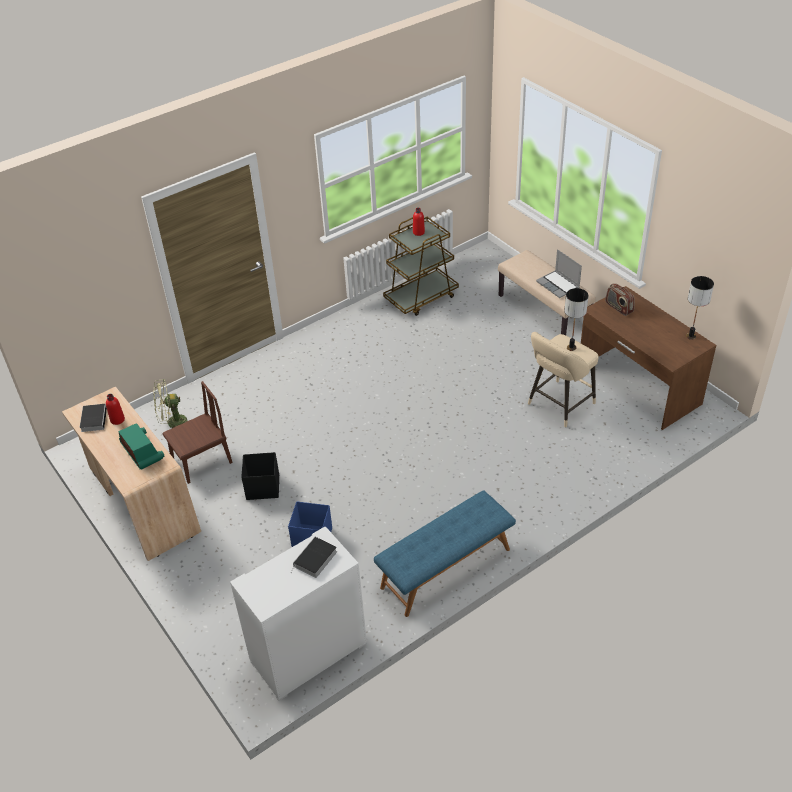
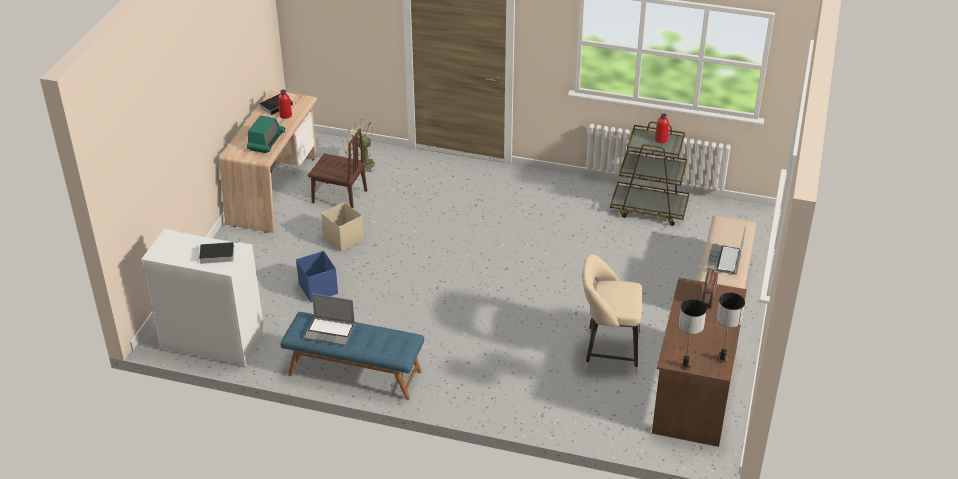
camera: 50 degrees right, 5 degrees down
black storage box [241,452,279,500] -> beige storage box [321,202,364,252]
table lamp [564,288,589,351] -> table lamp moved to [678,299,707,370]
none -> laptop [304,293,355,346]

